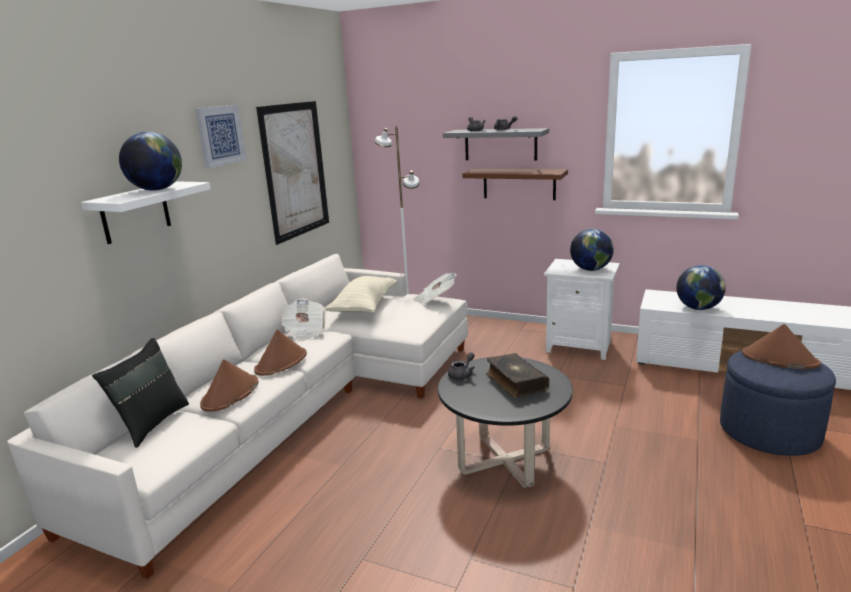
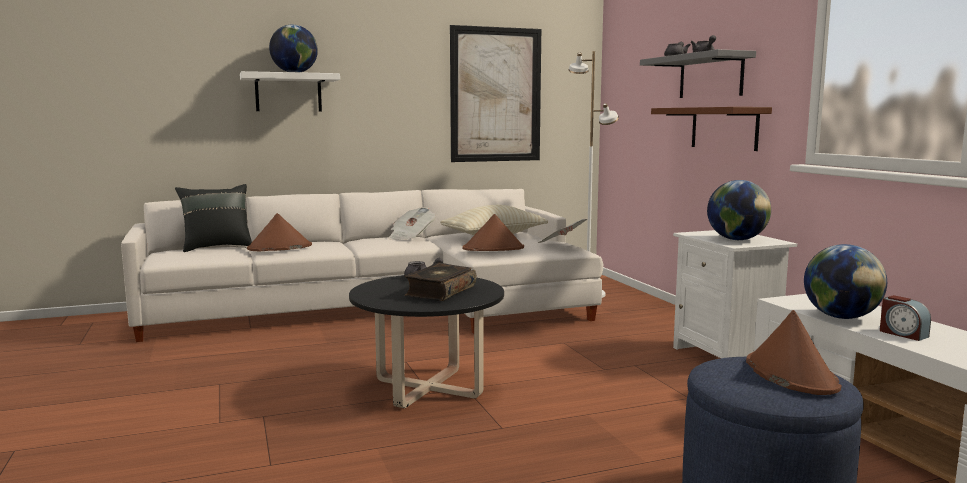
camera: 45 degrees right, 10 degrees down
picture [195,105,247,168] -> none
brown hat [254,329,307,376] -> brown hat moved to [462,214,524,251]
none -> alarm clock [880,295,931,341]

